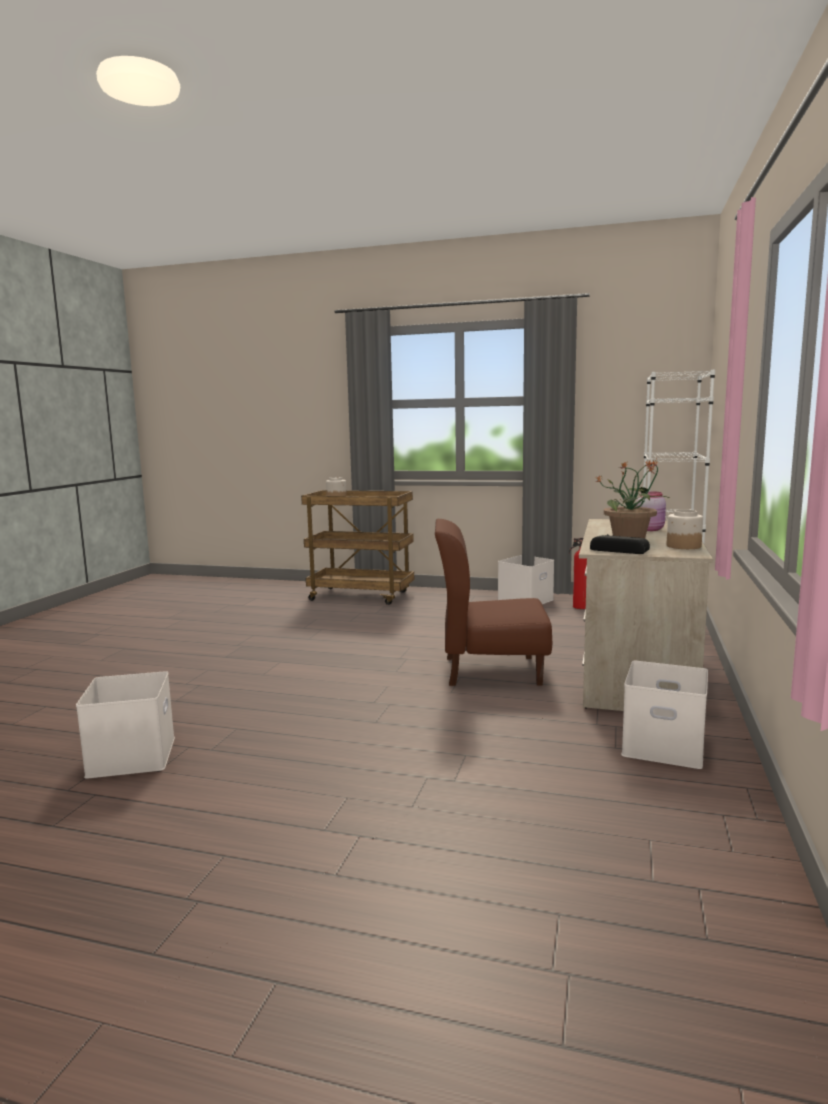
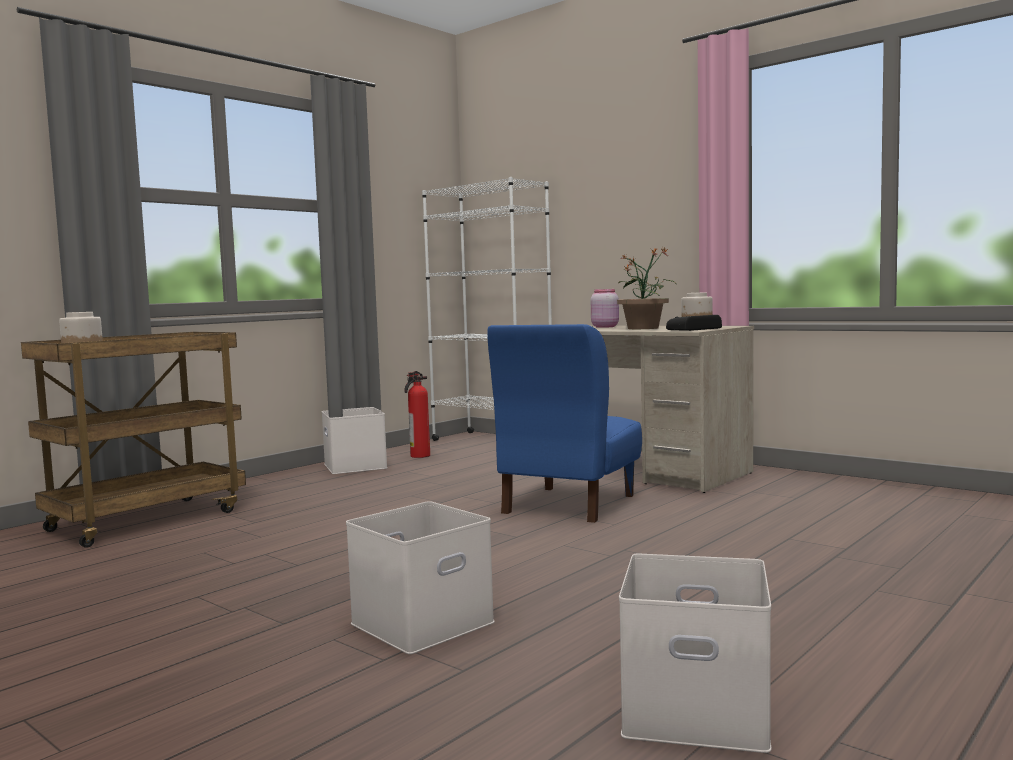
camera: 65 degrees left, 5 degrees down
brown chair [435,519,552,686] -> blue chair [487,324,642,523]
white storage box [621,661,708,769] -> white storage box moved to [346,501,495,654]

